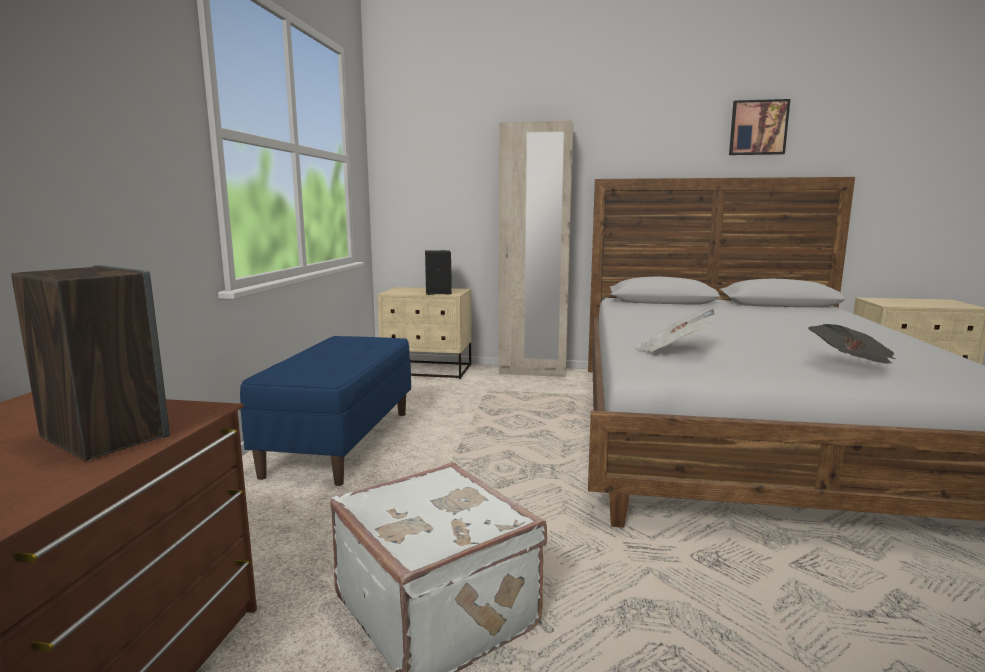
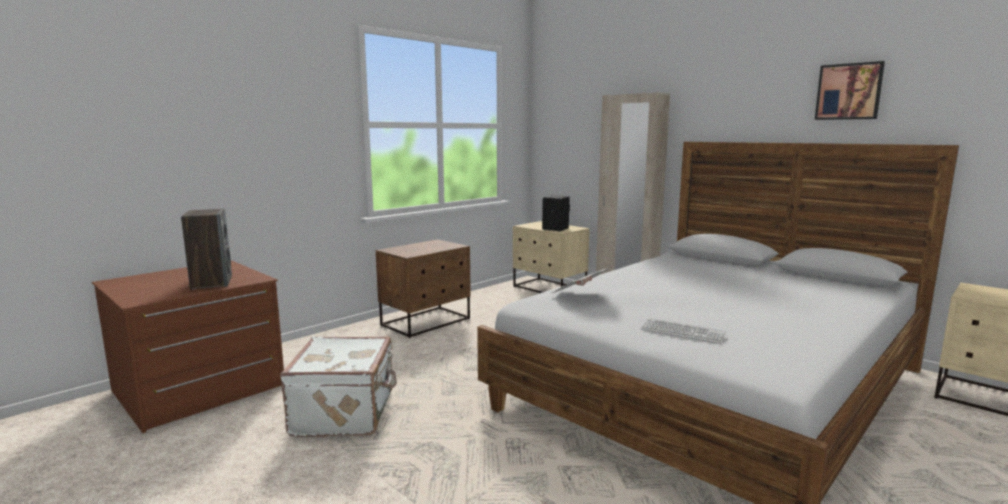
camera: 35 degrees right, 0 degrees up
blue bench [240,336,411,486] -> brown nightstand [376,239,471,338]
newspaper [808,324,896,363] -> keyboard [641,318,726,344]

